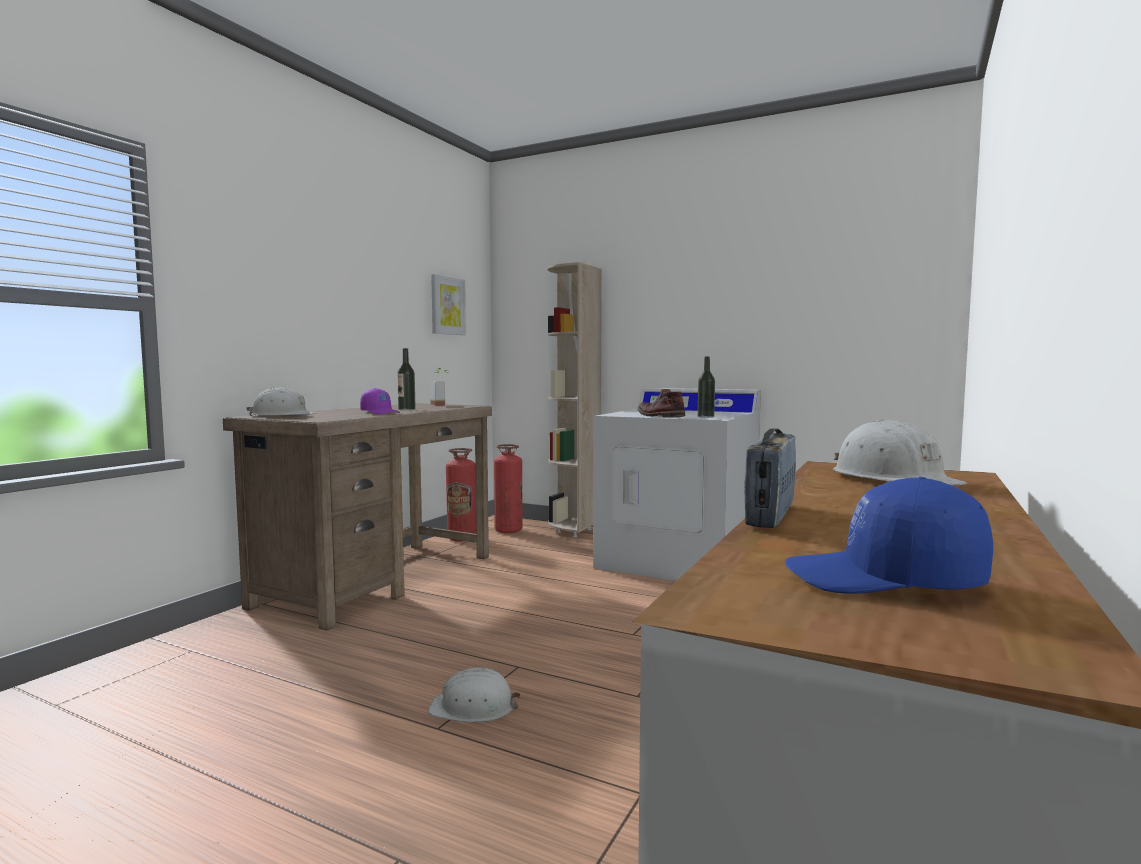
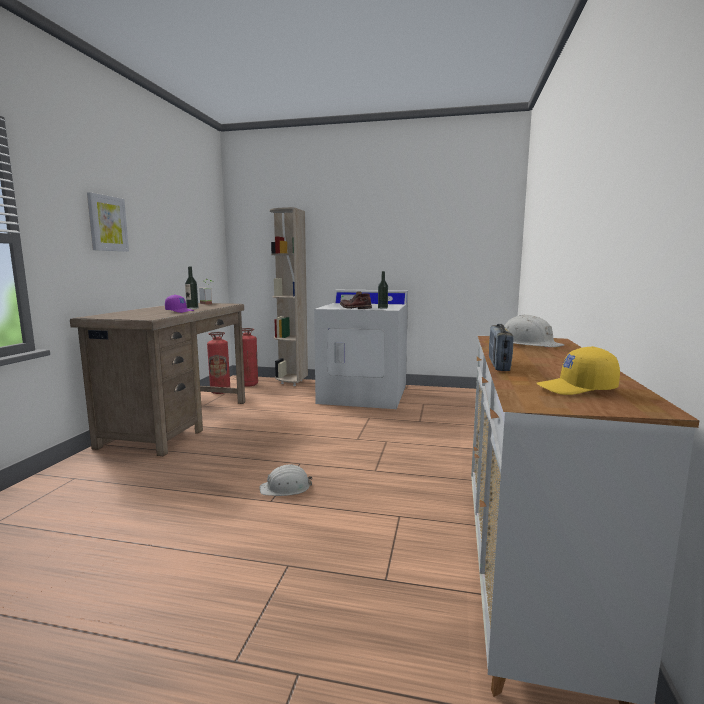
camera: 15 degrees left, 5 degrees up
white hard hat [247,388,316,416] -> none
picture [431,274,466,335] -> picture moved to [87,192,129,252]
blue cap [785,477,993,594] -> yellow cap [536,346,620,395]

